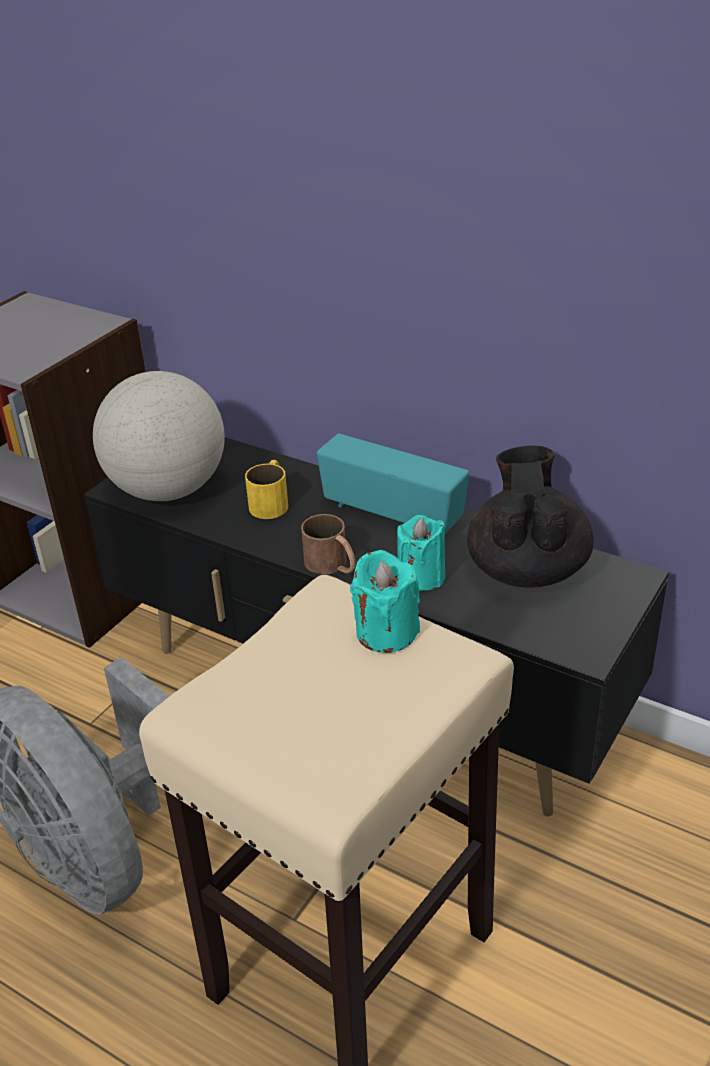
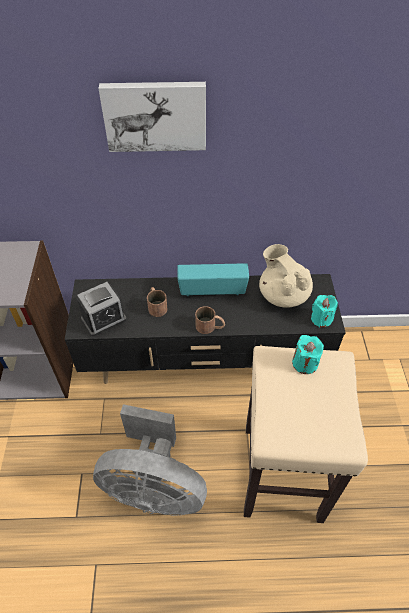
camera: 35 degrees left, 15 degrees up
globe [93,371,225,501] -> alarm clock [77,282,127,337]
yellow mug [245,460,288,519] -> brown mug [147,287,167,317]
turquoise candle [397,515,446,591] -> turquoise candle moved to [311,295,338,328]
black teapot [467,446,594,588] -> beige teapot [259,244,313,308]
none -> picture [98,82,206,152]

